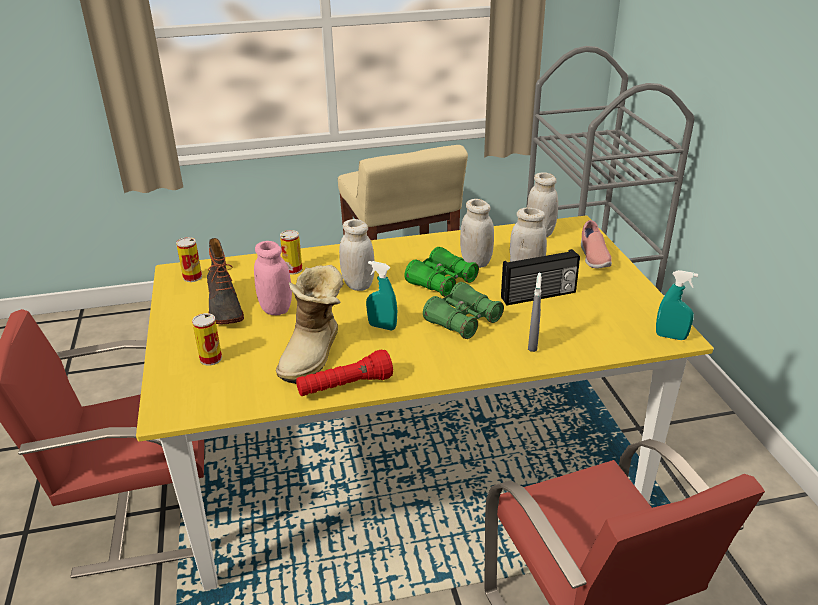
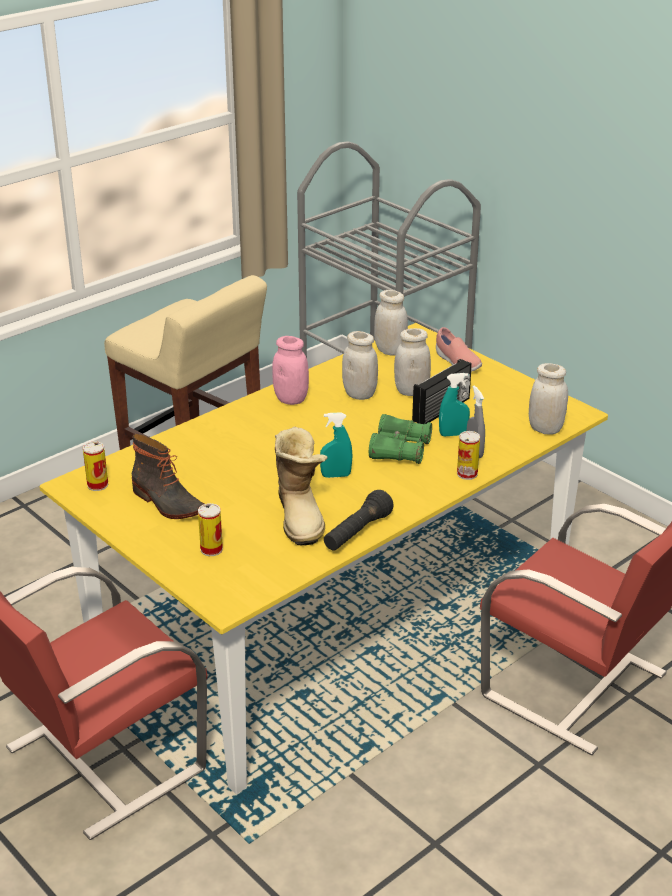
camera: 30 degrees left, 0 degrees up
pink jar [254,241,292,315] -> pink jar moved to [272,336,309,405]
can [280,230,302,274] -> can moved to [457,431,480,480]
red flashlight [296,349,393,396] -> black flashlight [324,490,394,551]
white jar [339,219,375,291] -> white jar moved to [529,363,568,435]
green binoculars [404,247,479,297] -> none
turquoise spray bottle [656,270,698,340] -> turquoise spray bottle moved to [439,373,470,436]

